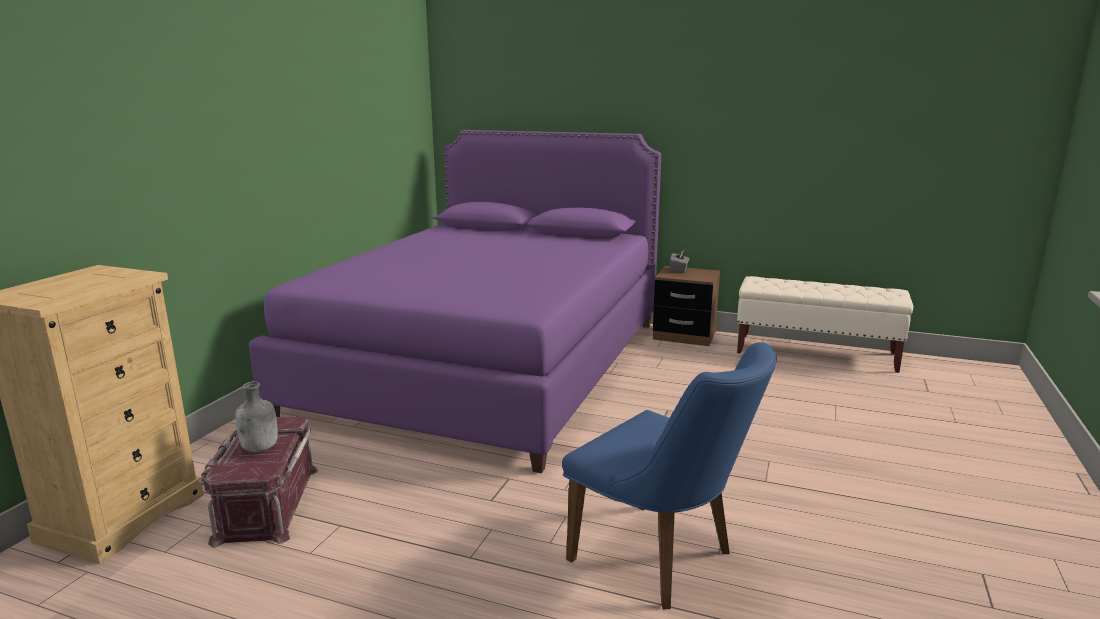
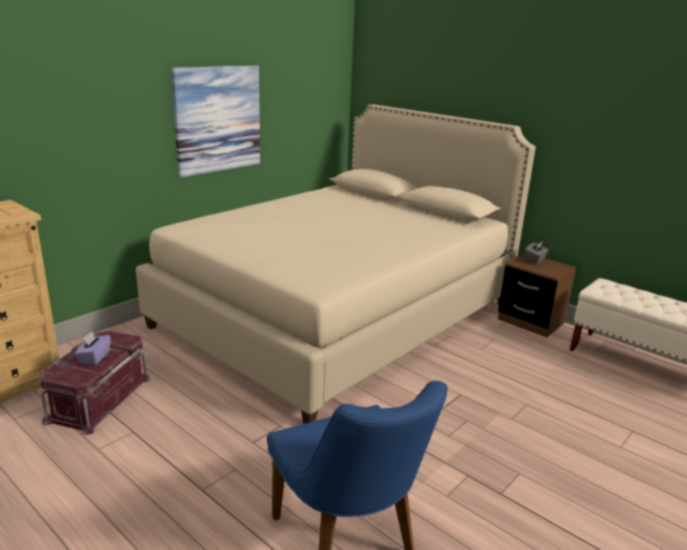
camera: 20 degrees right, 5 degrees up
grey bottle [235,382,278,452] -> purple tissue box [74,331,111,366]
purple bed [249,130,661,473] -> beige bed [136,104,536,424]
none -> picture [171,65,260,178]

